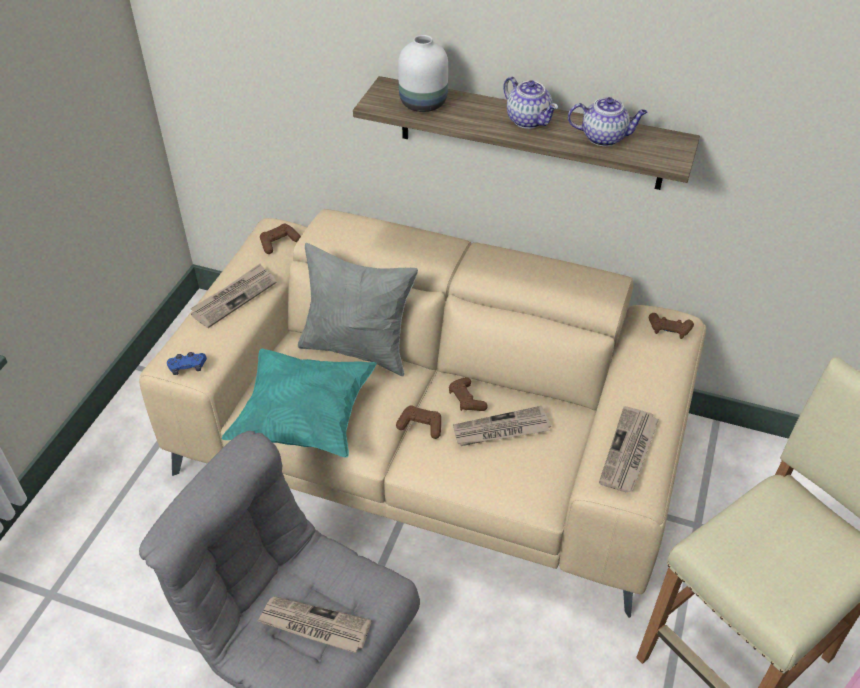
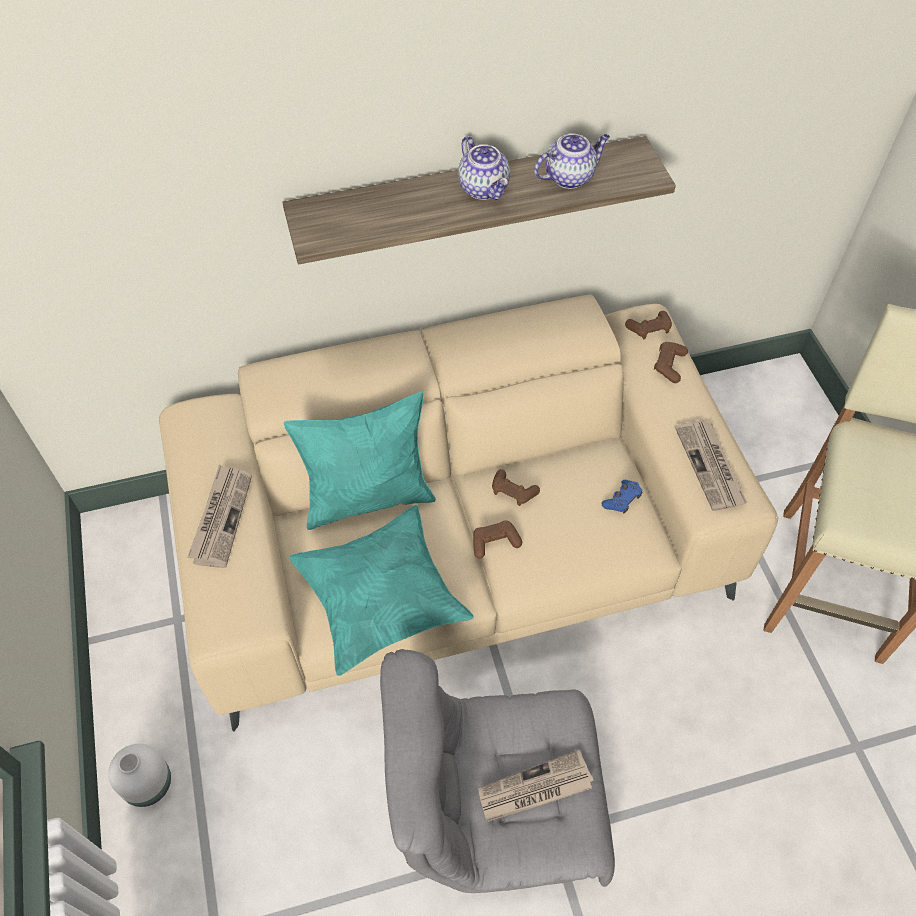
camera: 35 degrees left, 10 degrees up
blue game controller [167,352,207,375] -> blue game controller moved to [602,480,642,514]
brown game controller [260,224,301,254] -> brown game controller moved to [654,342,688,383]
grey pillow [298,243,418,376] -> turquoise pillow [284,391,436,530]
white vase [398,35,448,112] -> white vase moved to [108,744,171,807]
newspaper [453,406,551,446] -> none
teapot [503,77,558,129] -> teapot turned 45 degrees clockwise [458,136,510,200]

